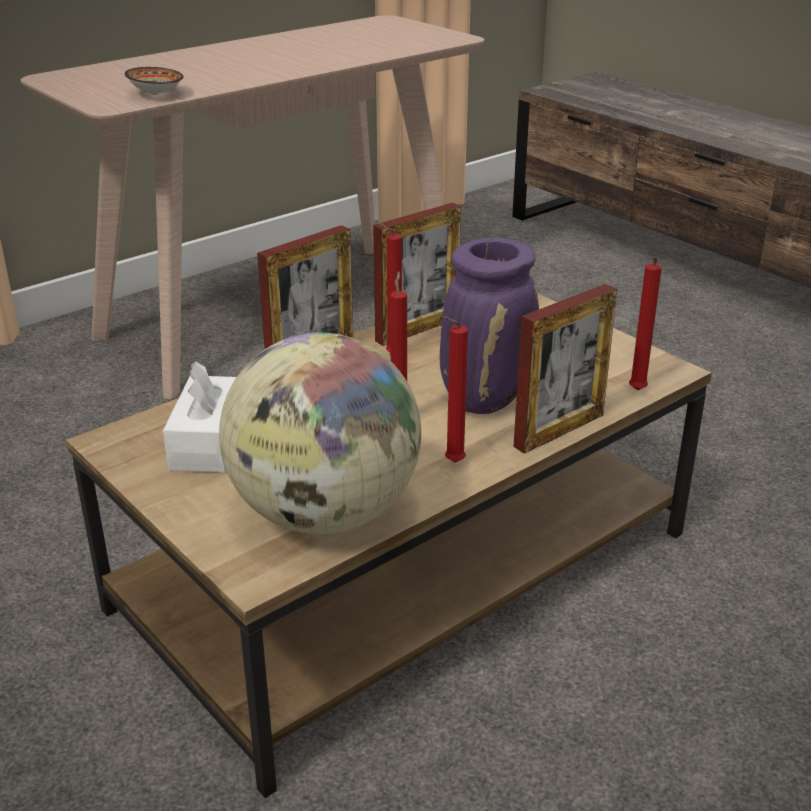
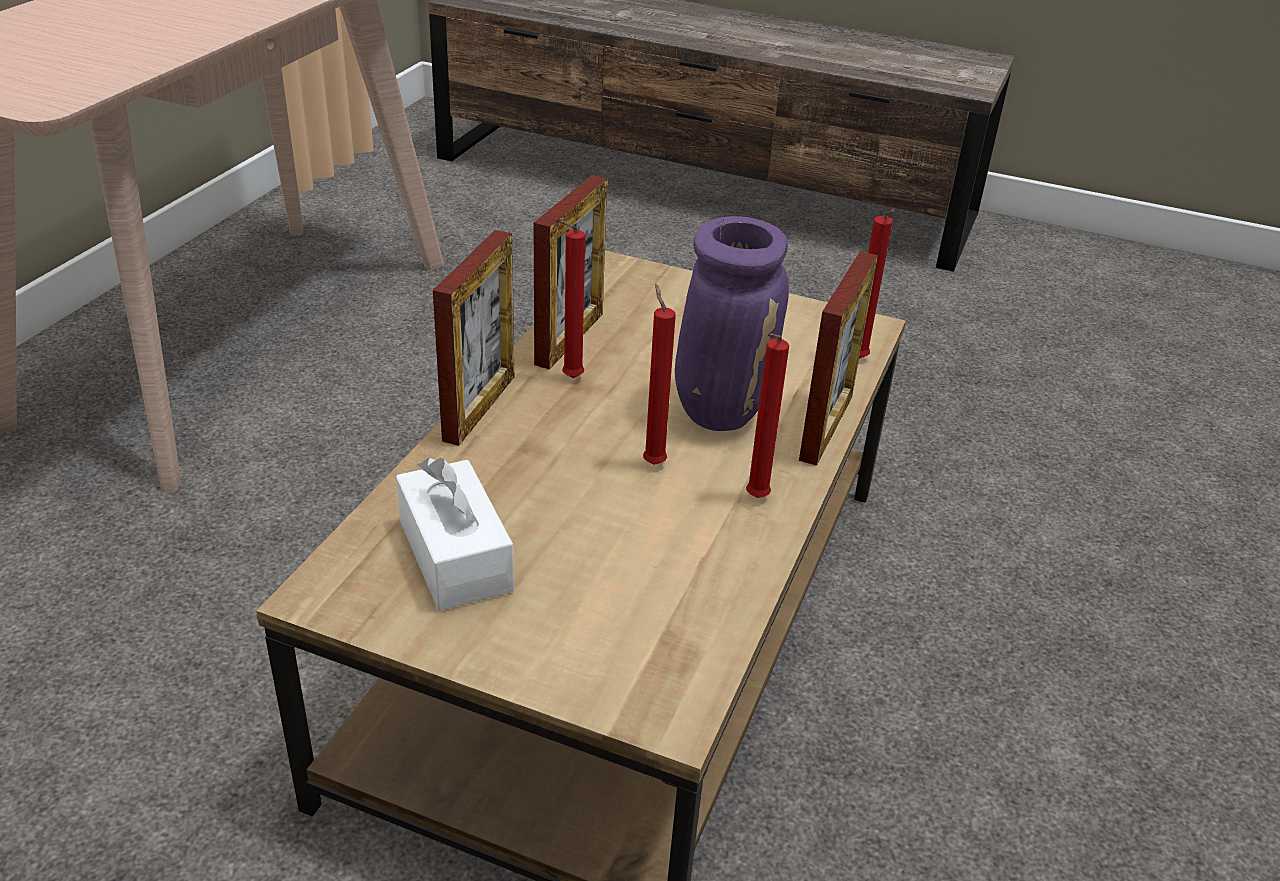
camera: 30 degrees left, 5 degrees up
bowl [125,67,184,95] -> none
globe [219,333,421,534] -> none

